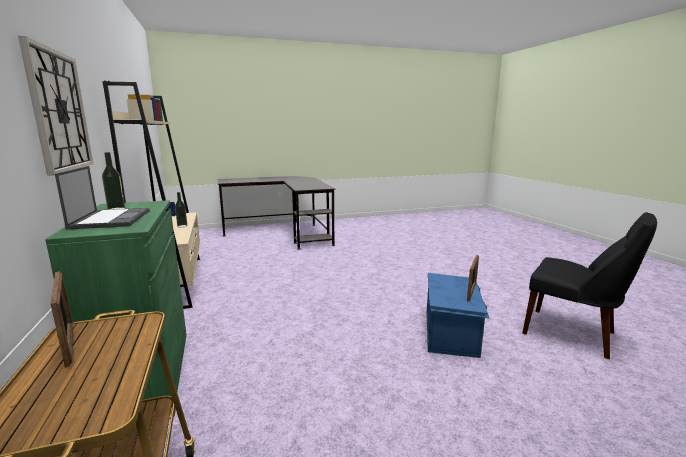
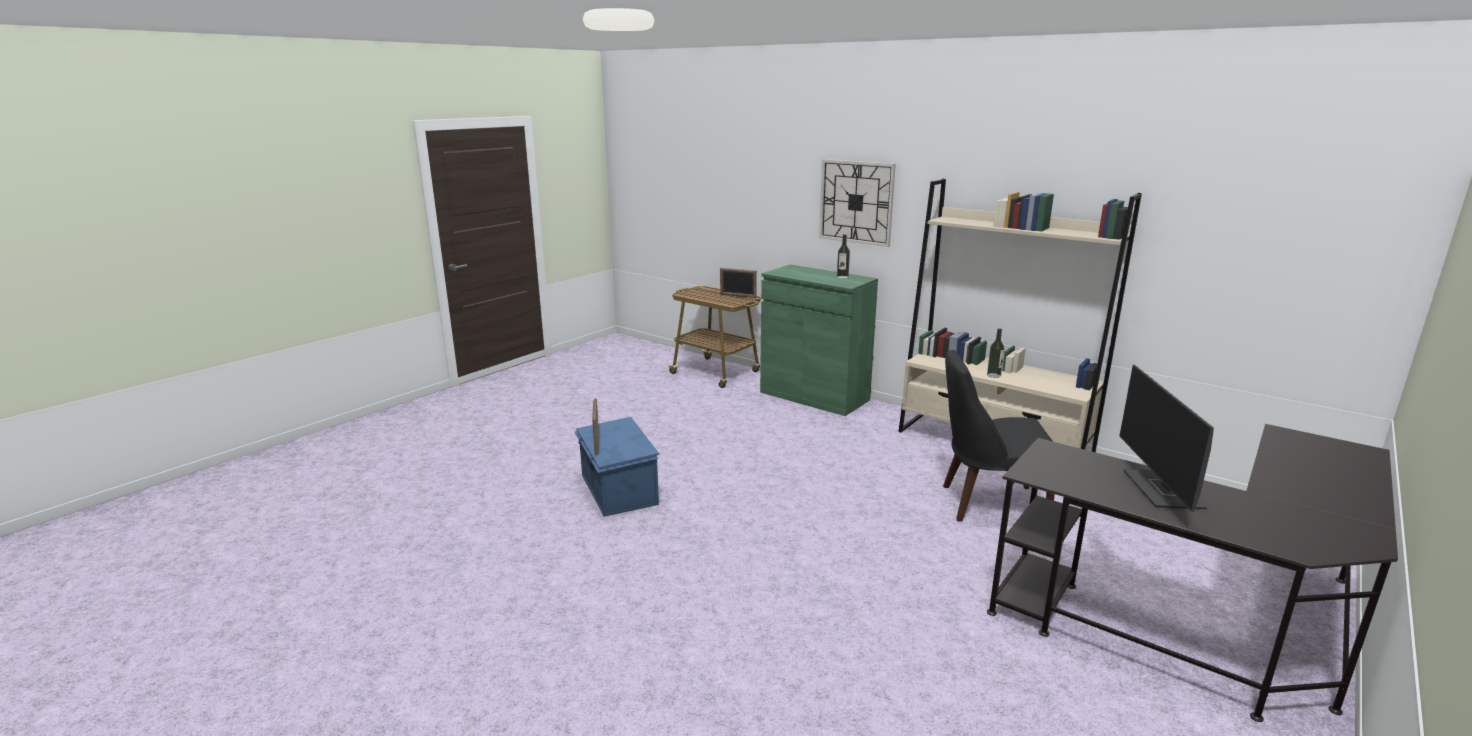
camera: 145 degrees right, 5 degrees up
laptop [55,166,150,229] -> none
black chair [522,212,657,359] -> black chair moved to [943,350,1055,522]
none -> monitor [1119,365,1214,512]

